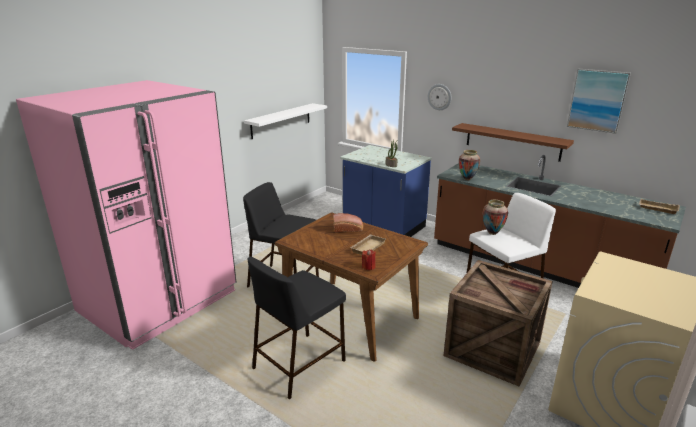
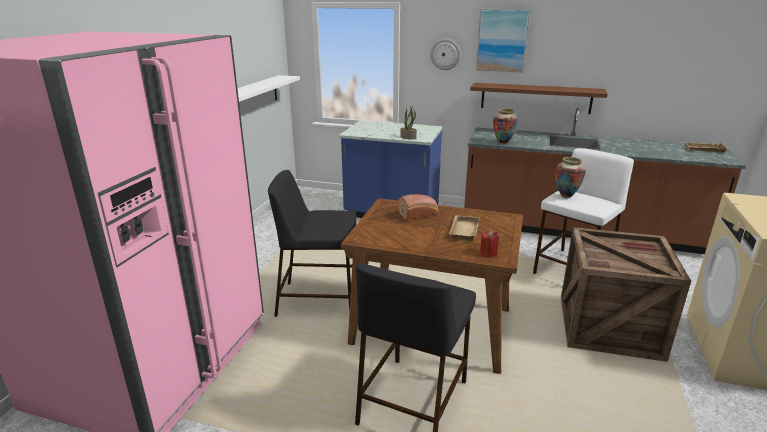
camera: 20 degrees left, 0 degrees up
picture [567,69,631,134] -> picture moved to [476,9,530,72]

